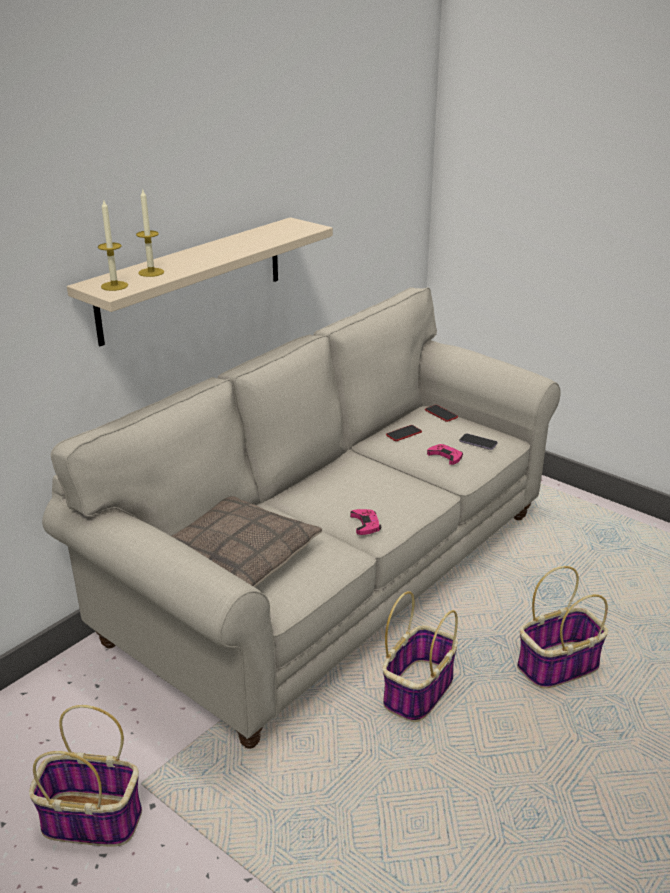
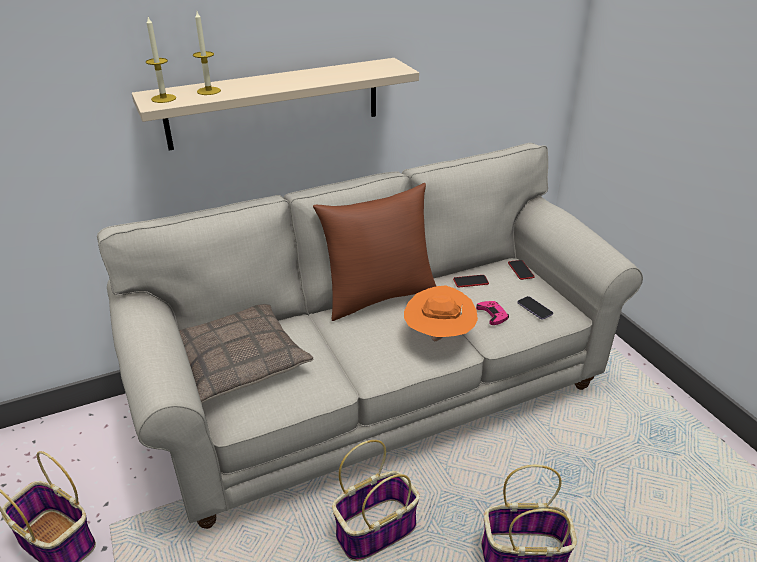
camera: 25 degrees right, 5 degrees up
pink game controller [350,509,381,535] -> none
none -> brown pillow [313,183,436,321]
none -> orange hat [404,285,478,341]

